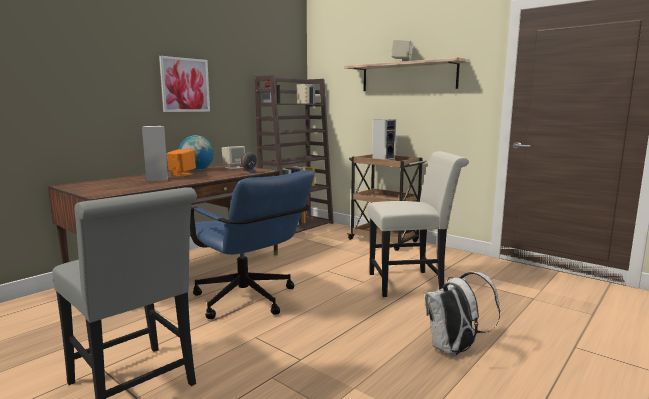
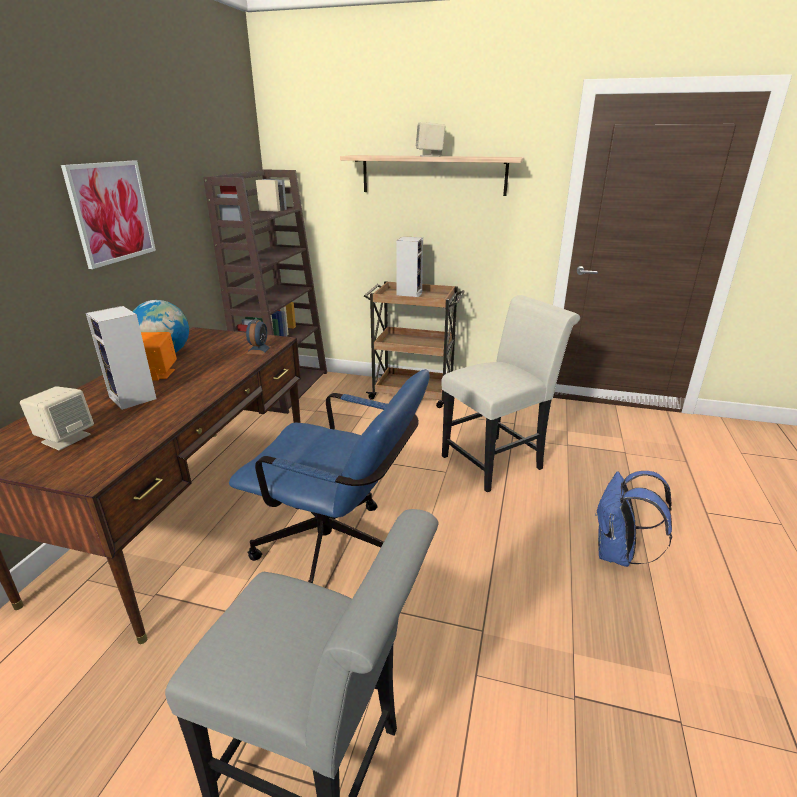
camera: 25 degrees left, 15 degrees up
beige speaker [222,146,245,169] -> beige speaker moved to [20,386,94,450]
white backpack [425,272,500,356] -> blue backpack [595,471,672,567]

